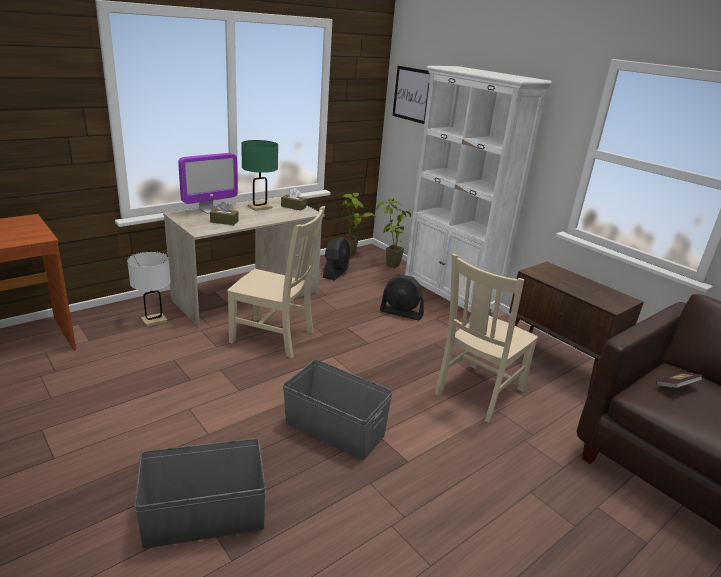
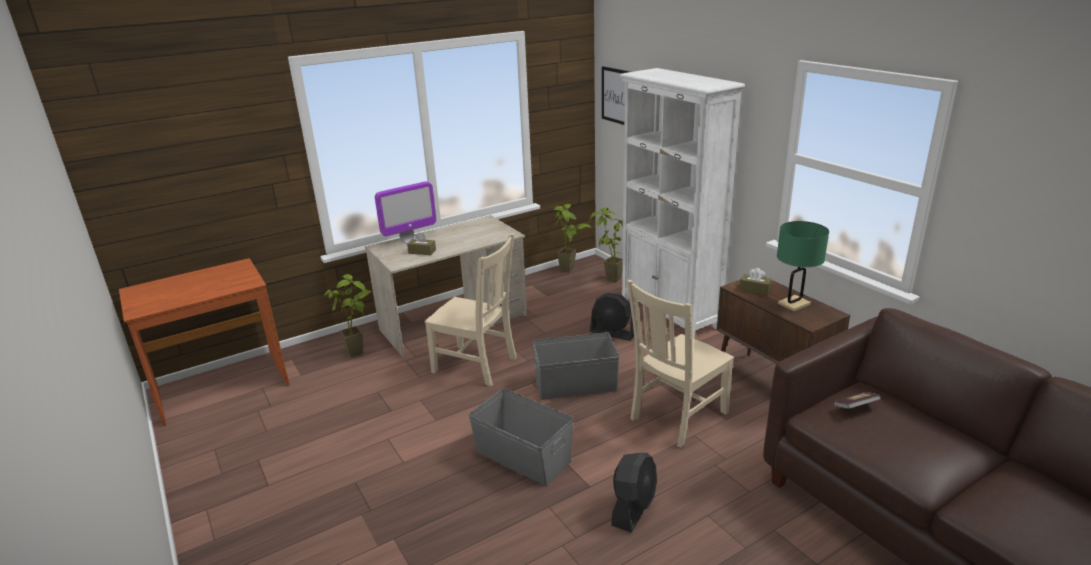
camera: 10 degrees right, 0 degrees up
white table lamp [127,251,171,327] -> potted plant [324,274,373,357]
grey storage box [134,438,266,548] -> grey storage box moved to [533,332,619,400]
green table lamp [241,140,278,211] -> green table lamp moved to [777,221,829,311]
brown tissue box [281,188,307,211] -> brown tissue box moved to [739,268,772,295]
black fan [323,237,350,280] -> black fan moved to [611,453,657,533]

